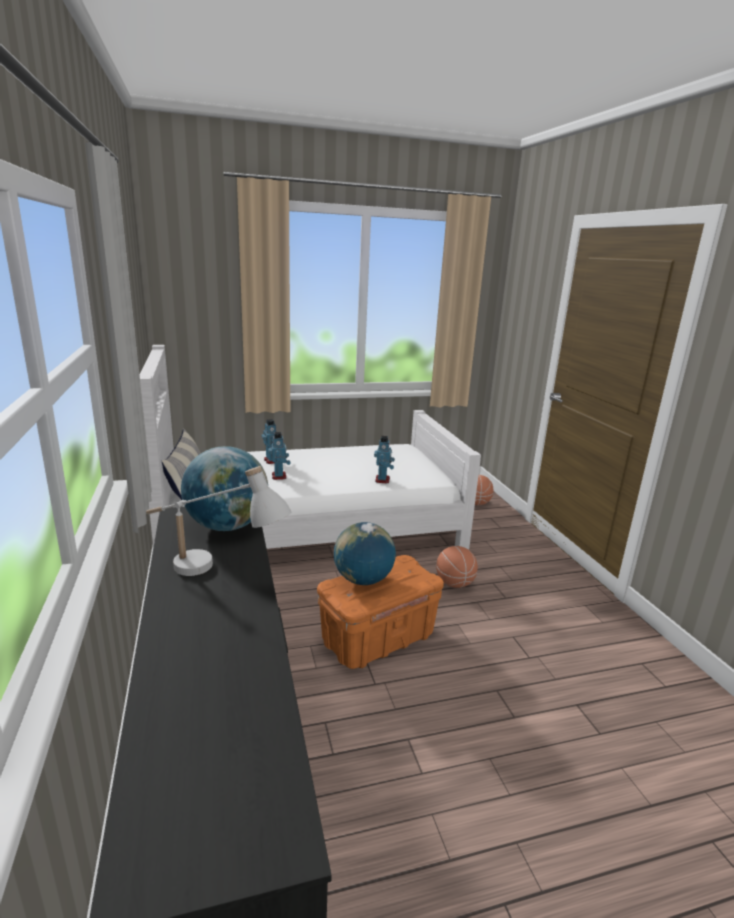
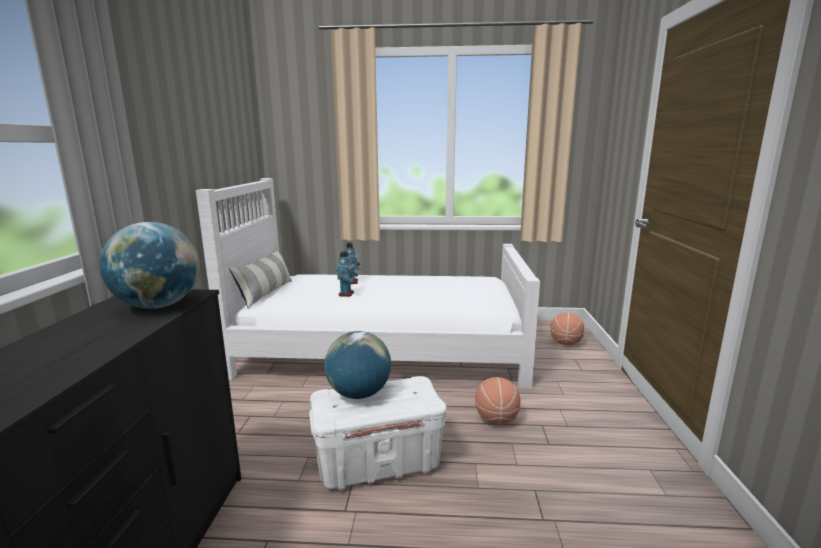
camera: 20 degrees right, 5 degrees down
white table lamp [146,466,292,576] -> none
orange storage box [317,555,444,669] -> white storage box [309,376,447,490]
toy robot [374,436,395,483] -> none

